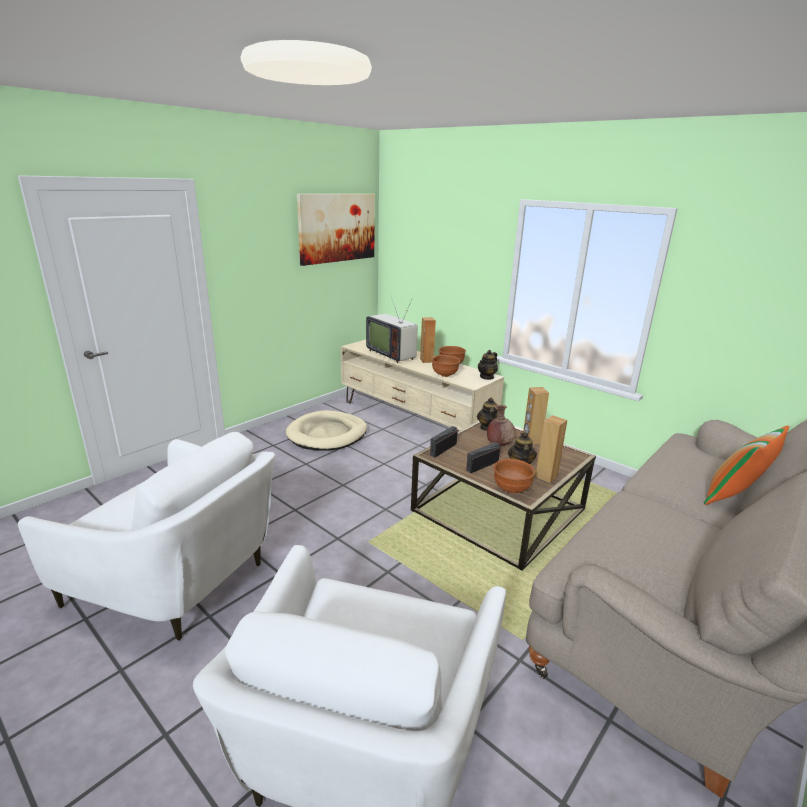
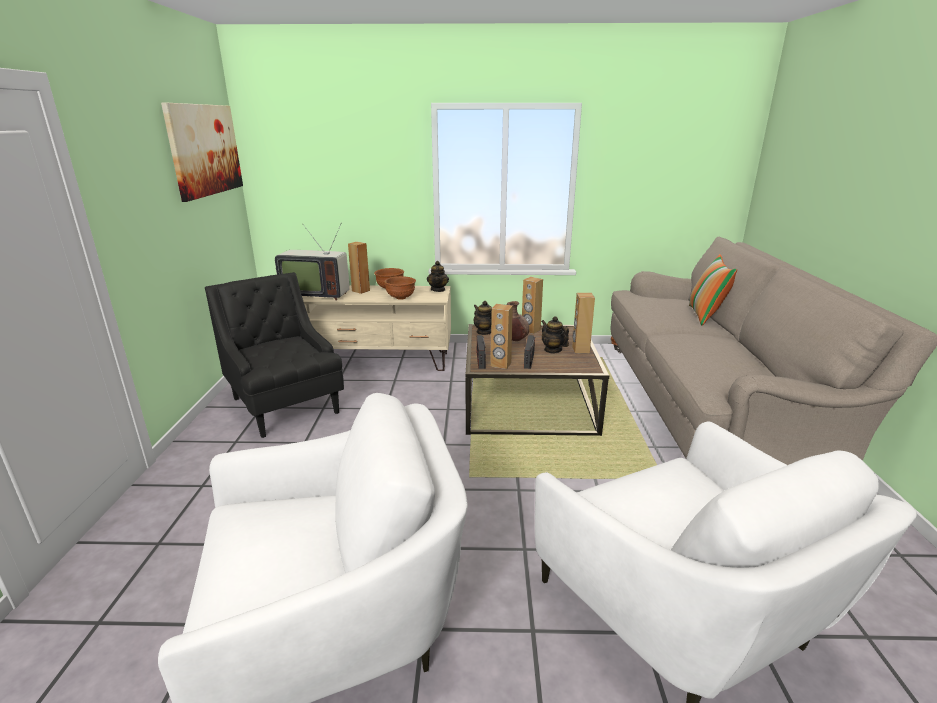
camera: 40 degrees left, 0 degrees up
beige dog bed [286,410,367,451] -> black armchair [205,272,344,438]
brown bowl [493,459,536,493] -> none
none -> brown speaker [491,304,513,369]

